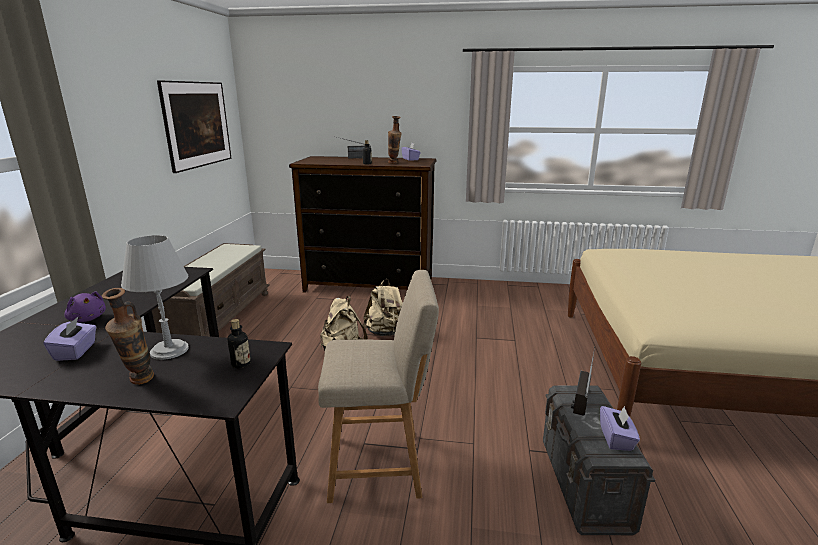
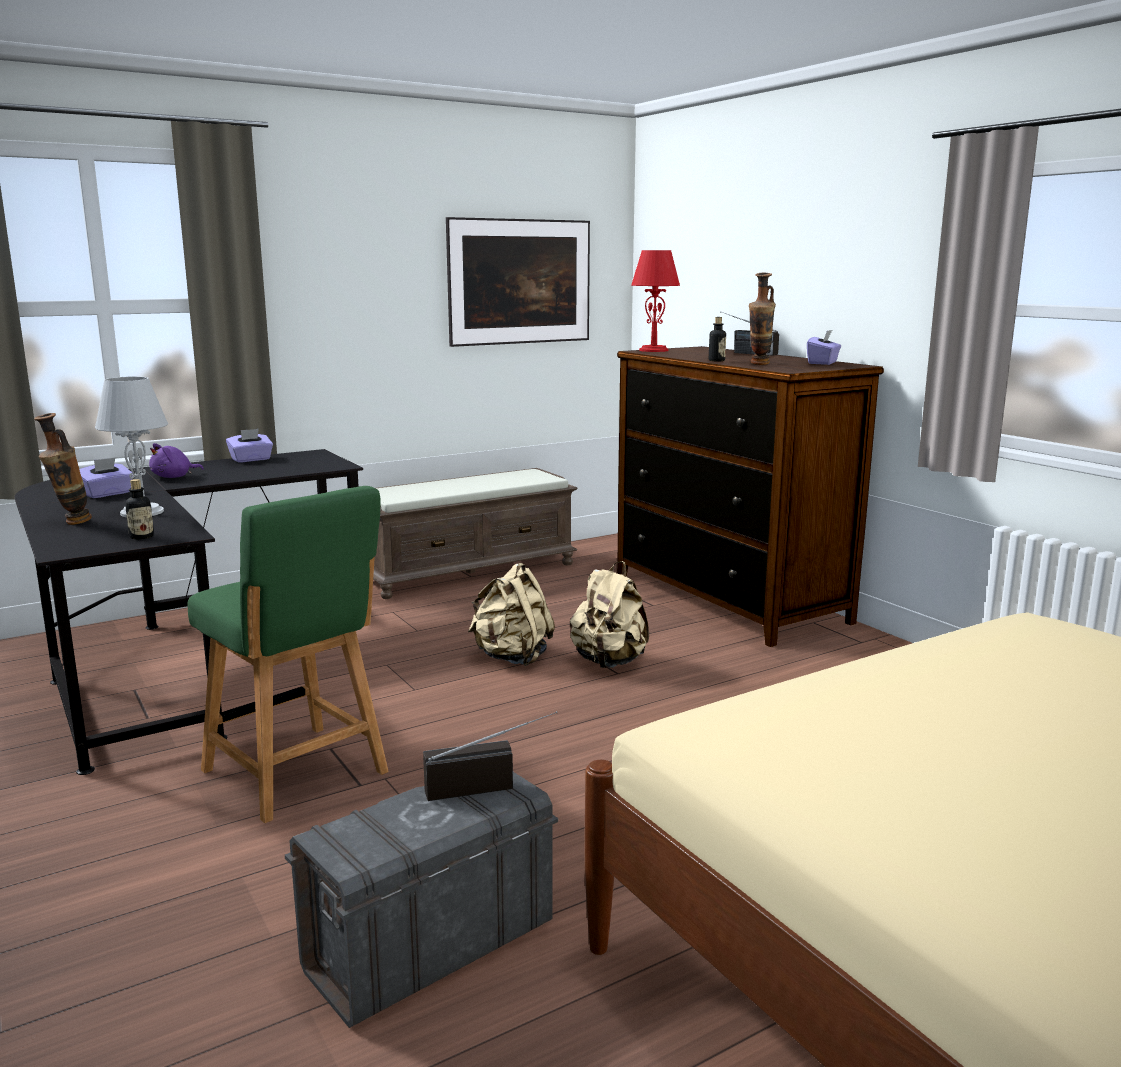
camera: 50 degrees right, 5 degrees down
purple plush toy [65,292,106,322] -> purple plush toy turned 45 degrees clockwise [149,443,204,478]
beige chair [318,270,439,503] -> green chair [188,486,389,823]
purple tissue box [600,406,640,451] -> purple tissue box moved to [226,429,273,462]
none -> red table lamp [631,250,680,352]

